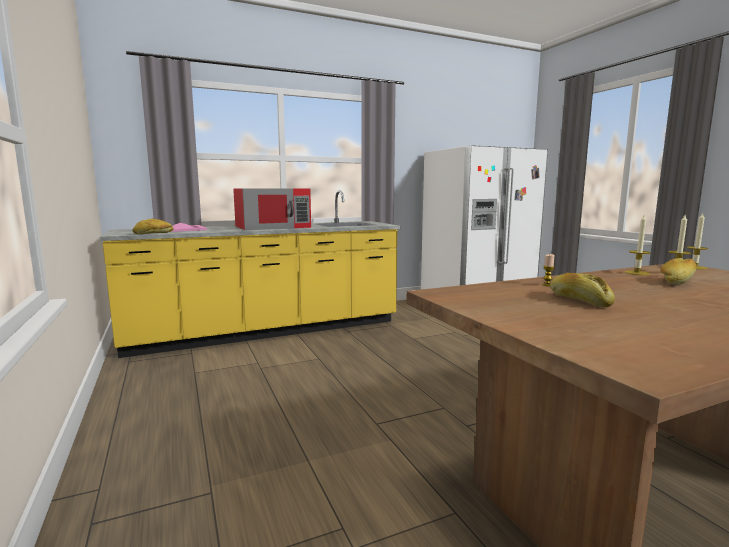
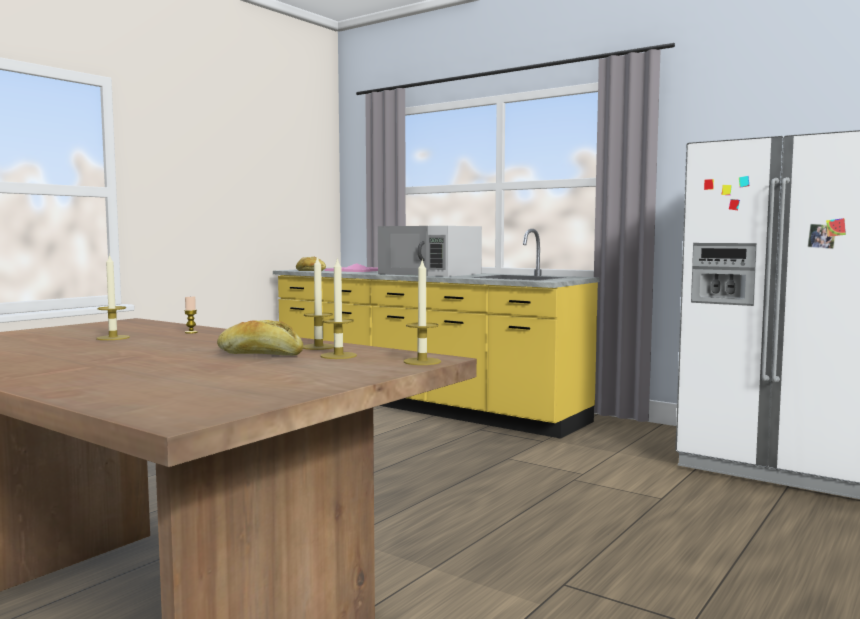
camera: 60 degrees right, 5 degrees down
red microwave [233,188,311,230] -> white microwave [378,226,482,277]
bread [550,272,615,307] -> candle [96,254,130,340]

